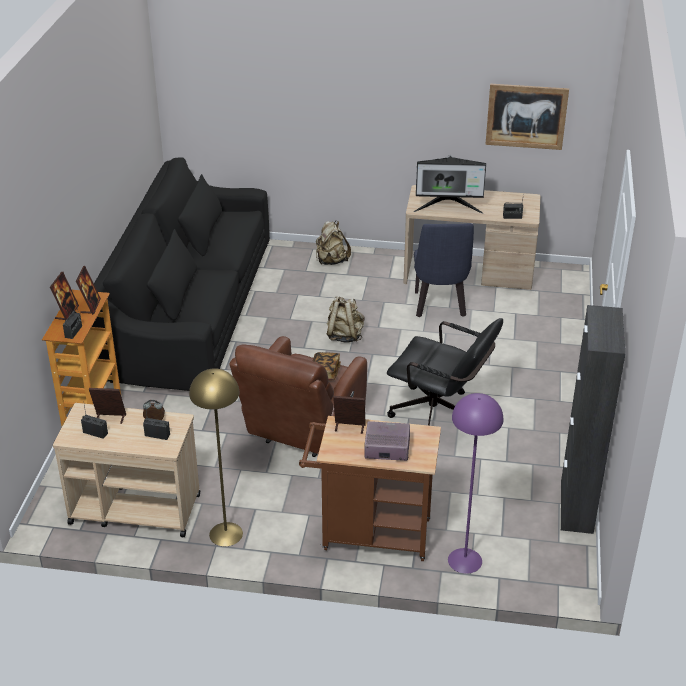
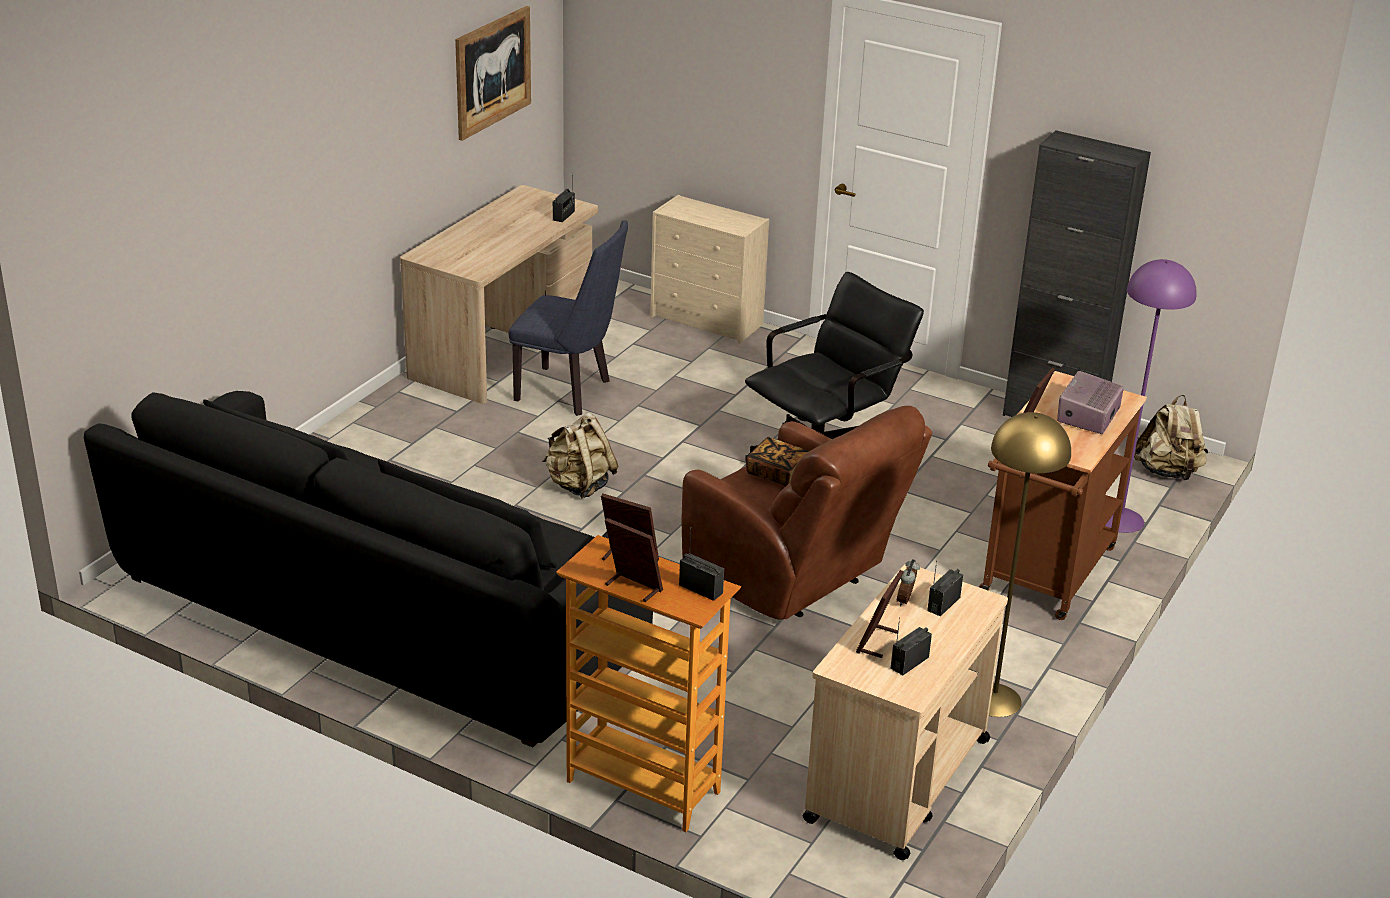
camera: 70 degrees left, 5 degrees down
beige backpack [316,221,351,265] -> beige backpack moved to [1134,395,1208,480]
monitor [414,154,486,213] -> none
none -> beige dresser [650,195,769,344]

